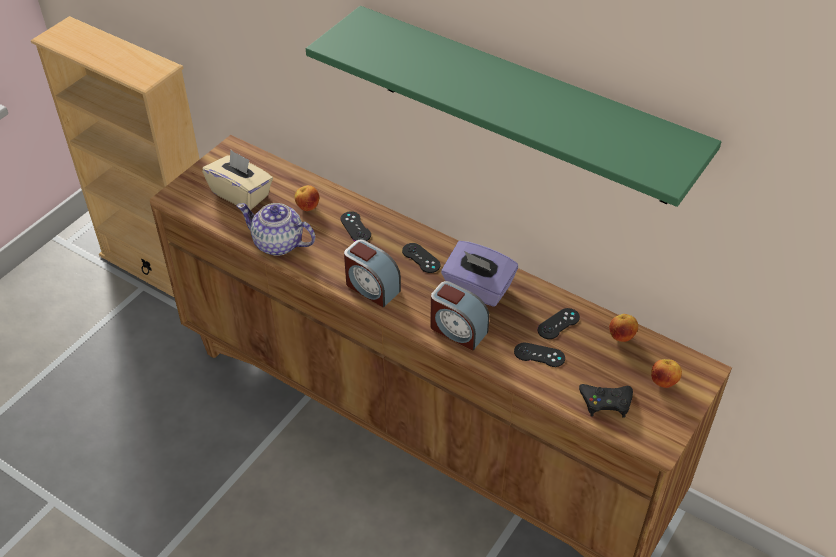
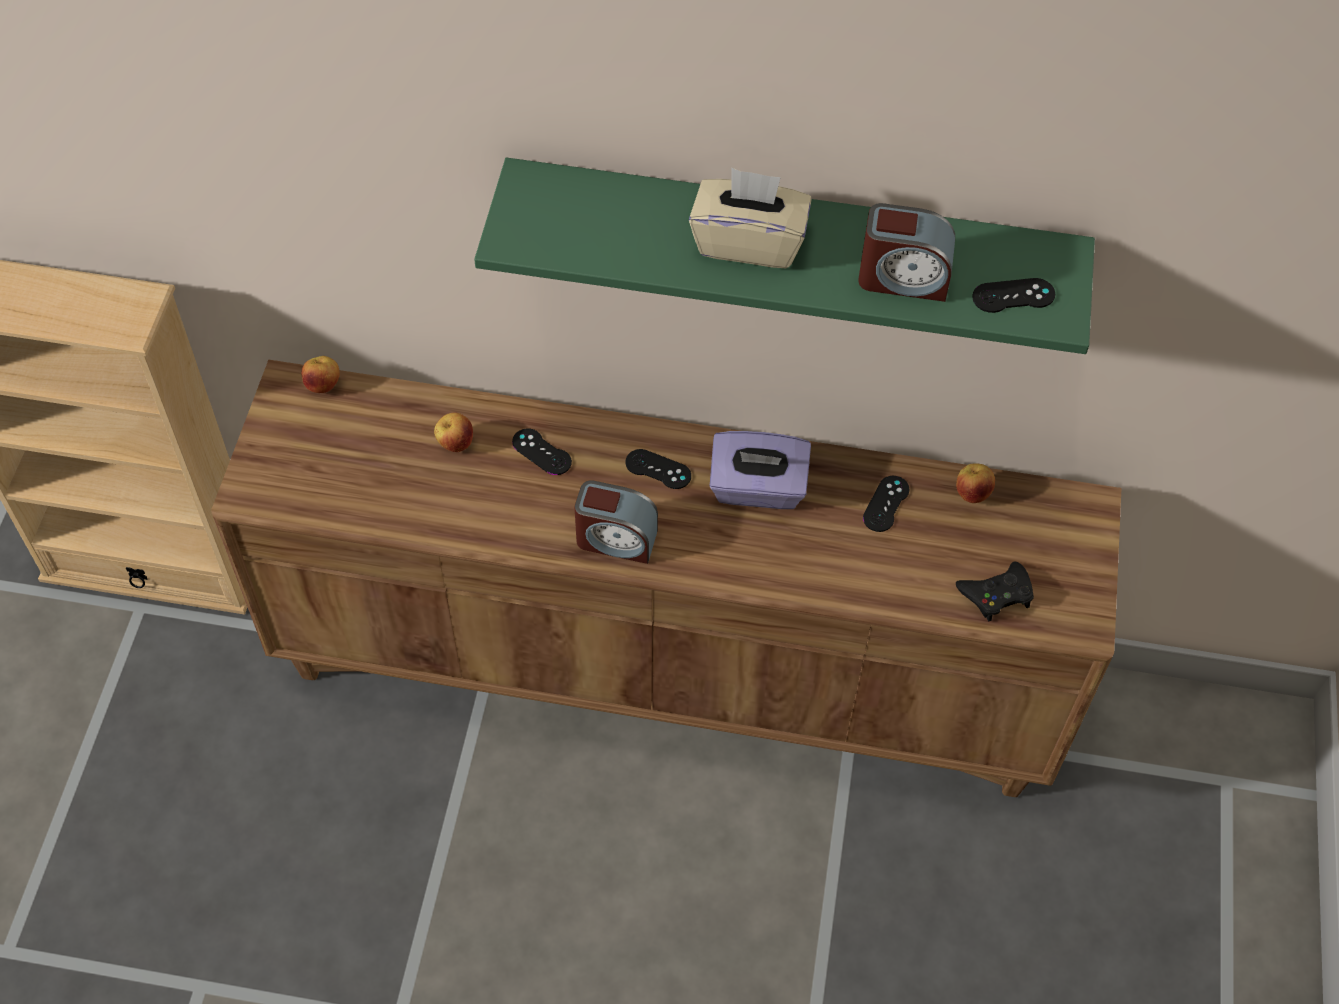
camera: 25 degrees left, 10 degrees up
beige tissue box [202,149,273,210] -> beige tissue box moved to [689,168,811,268]
teapot [237,203,315,256] -> none
alarm clock [430,281,489,350] -> alarm clock moved to [858,203,955,302]
black game controller [514,342,565,367] -> black game controller moved to [972,278,1055,313]
apple [651,359,682,388] -> apple moved to [301,356,340,393]

